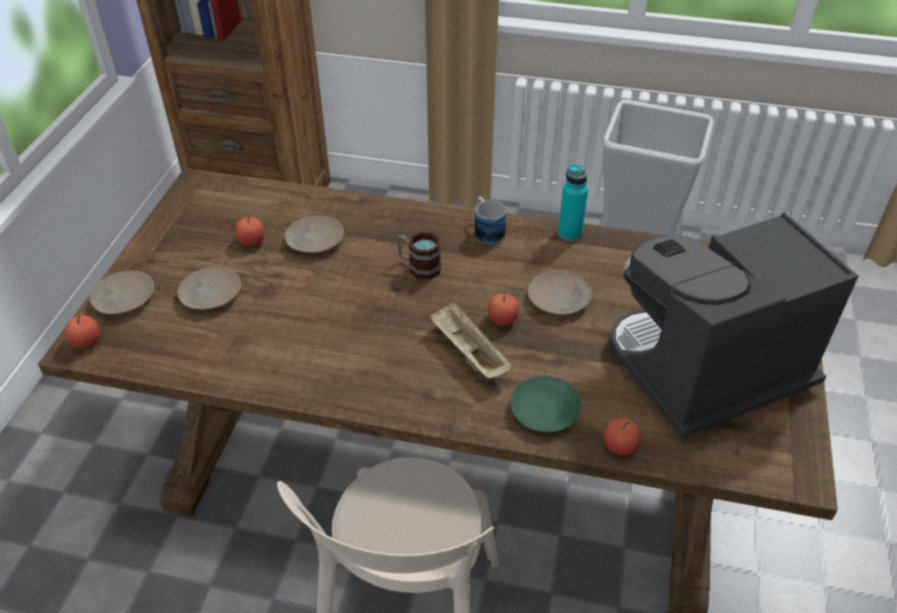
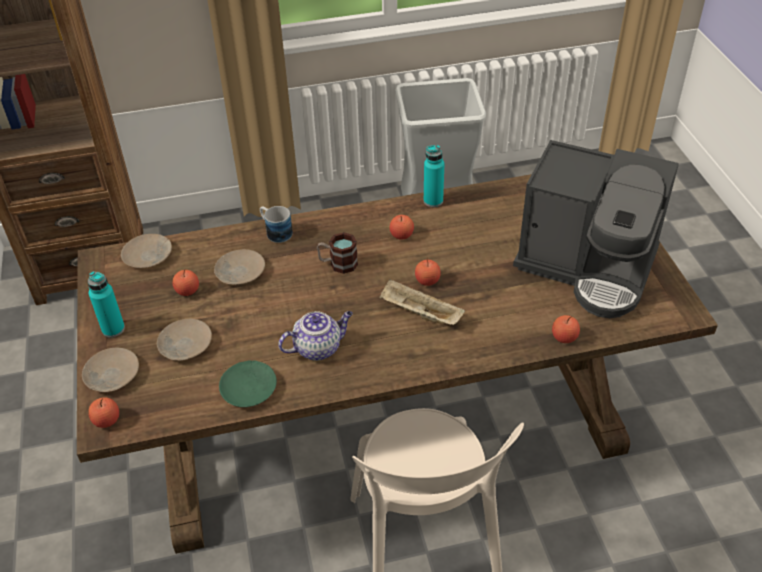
camera: 25 degrees left, 0 degrees up
mug [475,197,506,244] -> mug moved to [260,206,293,243]
green plate [511,376,581,432] -> green plate moved to [219,360,277,407]
beige plate [528,271,592,315] -> beige plate moved to [121,234,172,268]
coffee machine [610,212,858,439] -> coffee machine turned 105 degrees counterclockwise [513,140,679,318]
none -> turquoise bottle [88,271,125,337]
none -> teapot [278,311,353,361]
none -> apple [390,215,414,240]

